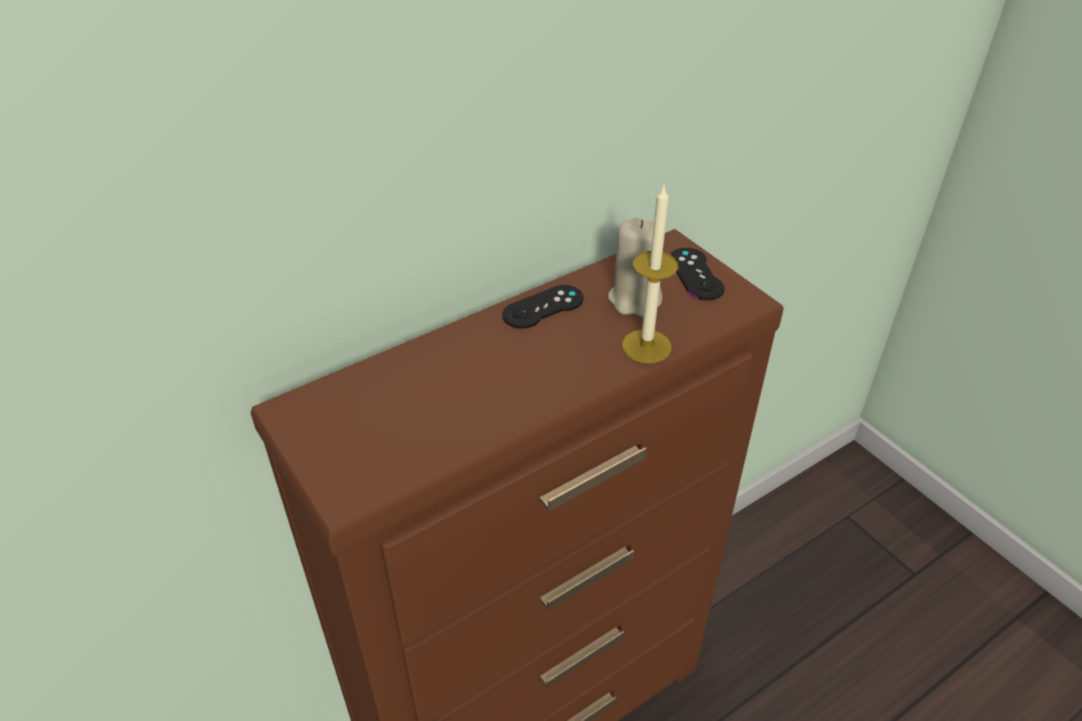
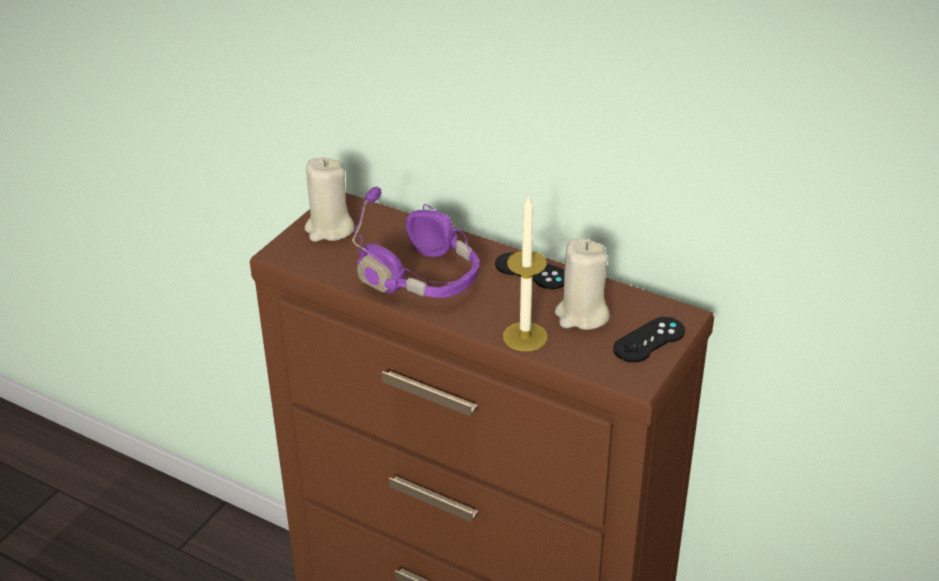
camera: 65 degrees right, 5 degrees down
none -> beige candle [305,157,355,242]
none -> purple headphones [352,187,480,298]

